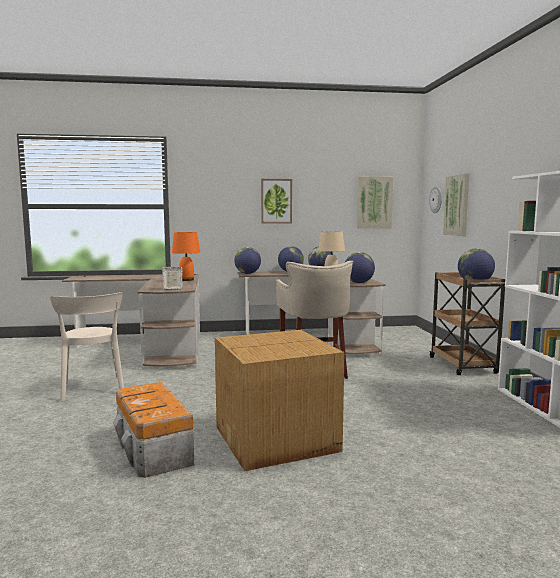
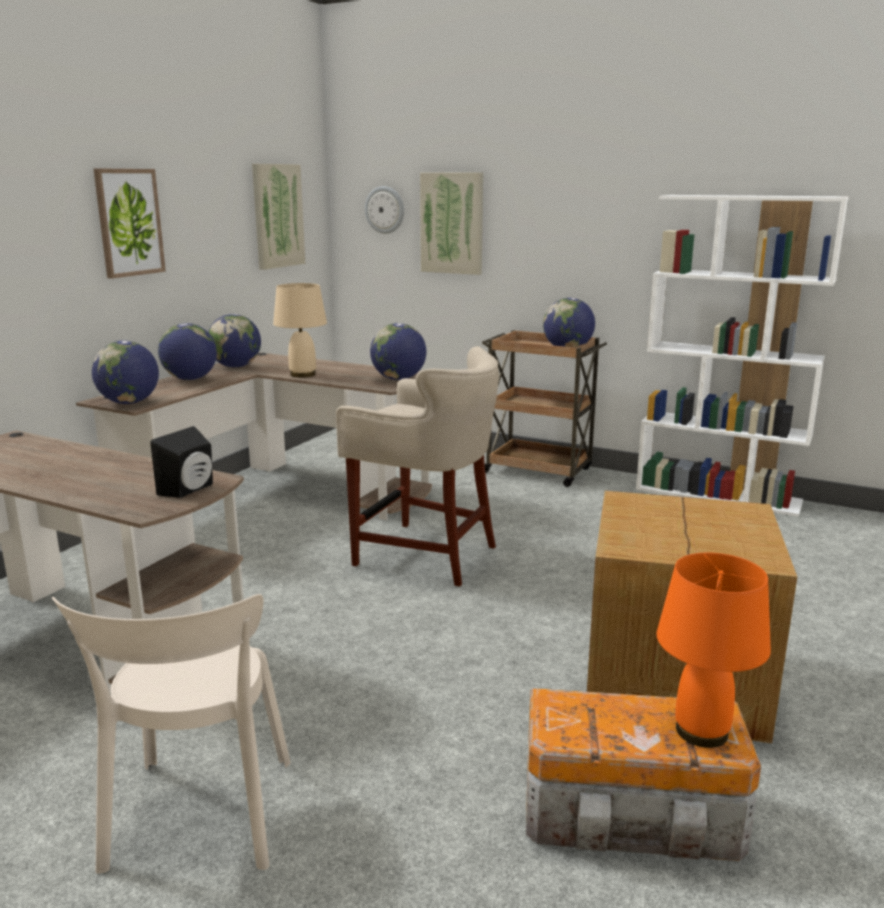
camera: 55 degrees left, 10 degrees up
beige chair [50,292,124,402] -> beige chair turned 75 degrees clockwise [52,594,291,874]
picture frame [163,267,182,290] -> black speaker [150,426,213,498]
orange table lamp [172,232,200,281] -> orange table lamp moved to [656,553,771,748]

